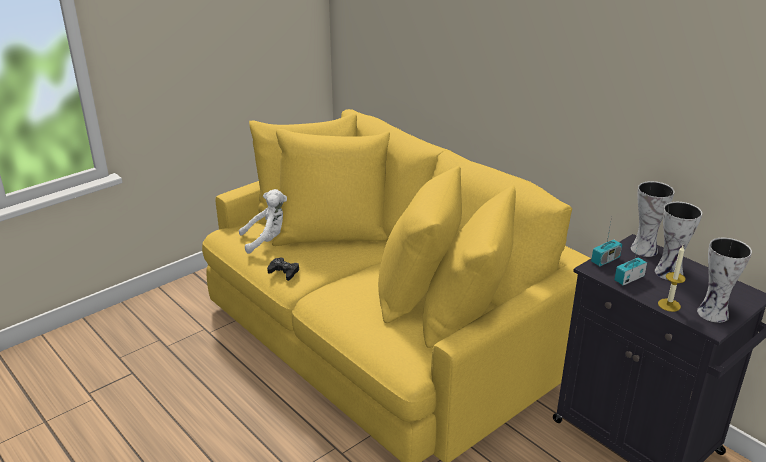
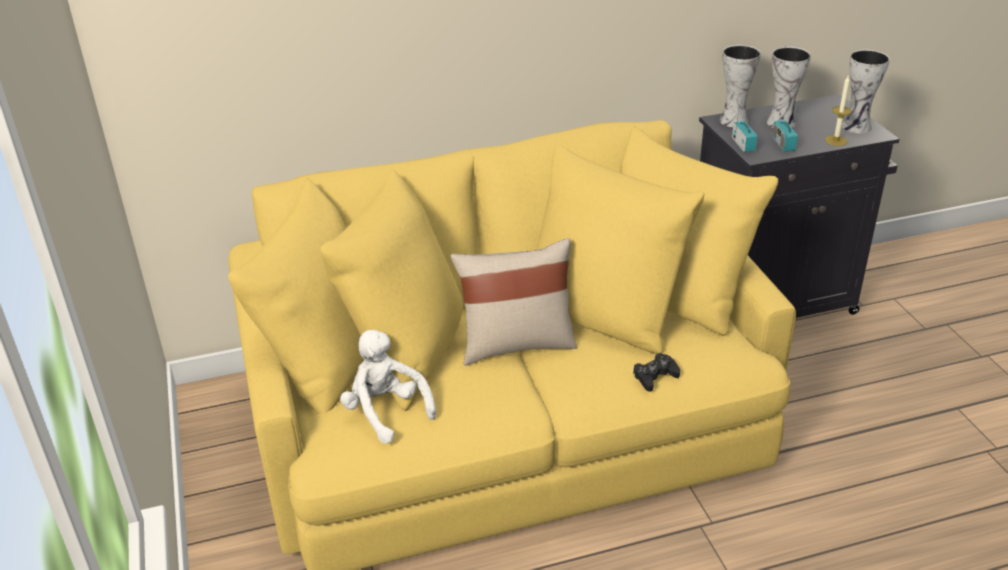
camera: 65 degrees left, 5 degrees up
white plush toy [239,189,287,254] -> white plush toy turned 45 degrees counterclockwise [340,330,436,444]
black game controller [267,257,299,281] -> black game controller moved to [633,353,680,392]
none -> beige pillow [450,238,577,366]

